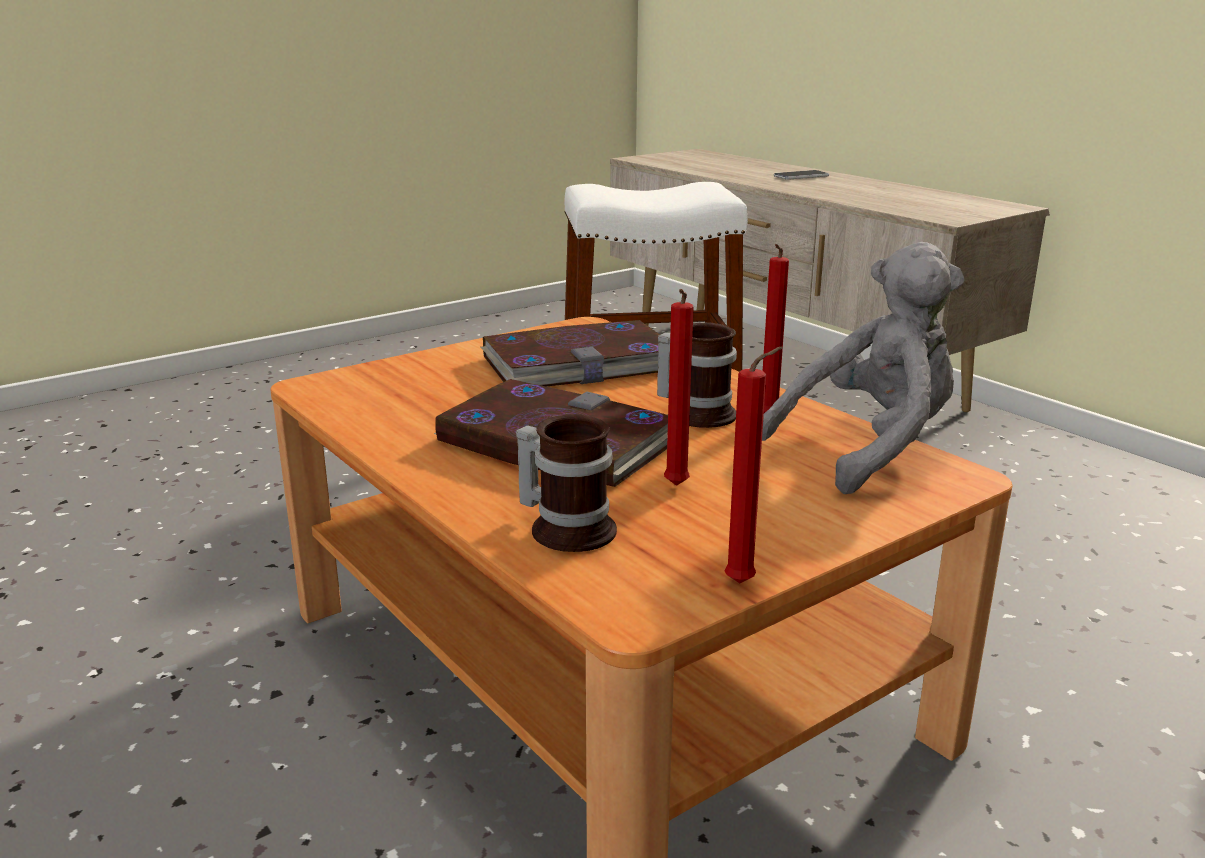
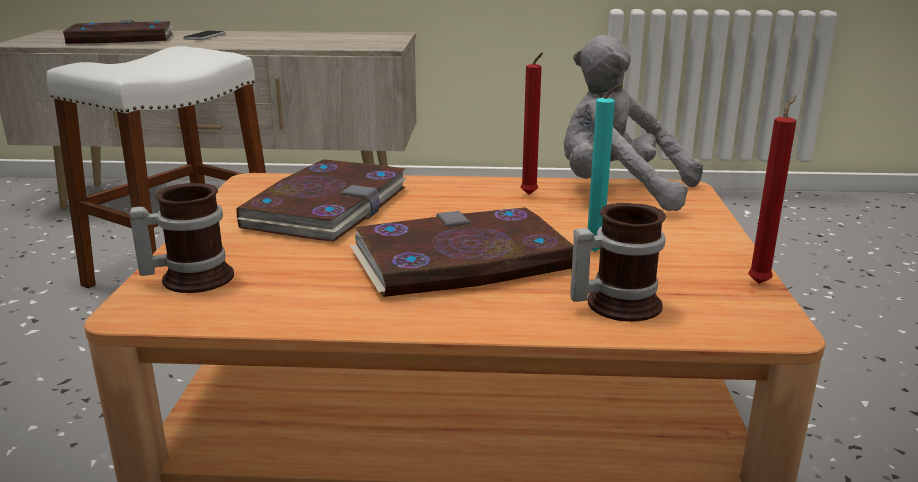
camera: 50 degrees left, 0 degrees up
mug [657,322,737,428] -> mug moved to [129,183,234,293]
red candle [664,289,694,486] -> turquoise candle [588,84,622,252]
grey plush toy [762,242,965,494] -> grey plush toy turned 75 degrees counterclockwise [564,35,703,211]
none -> book [63,20,172,44]

